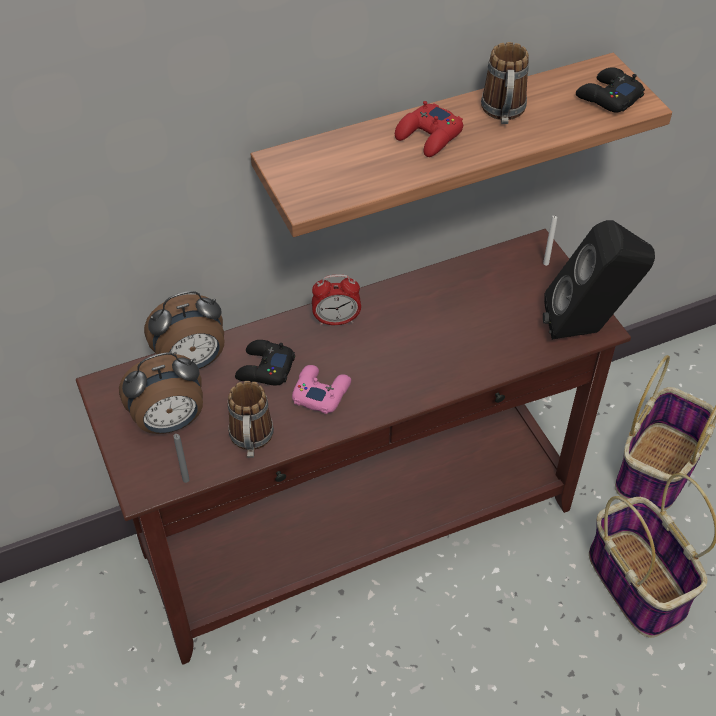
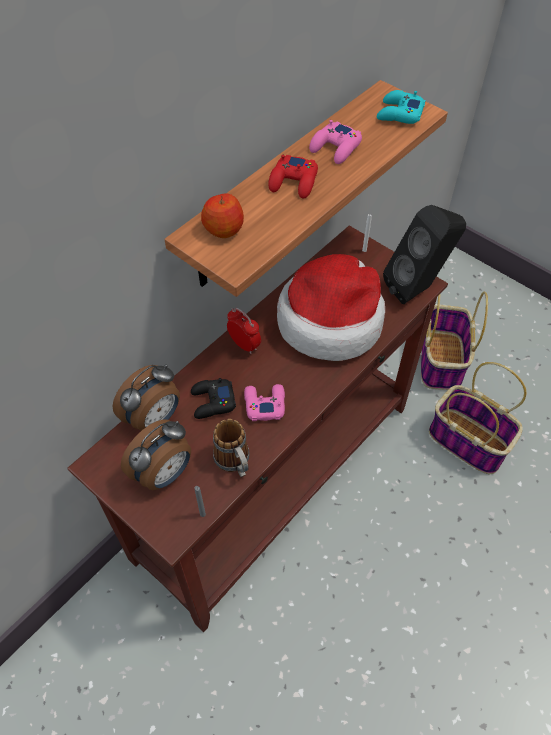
camera: 25 degrees left, 5 degrees up
alarm clock [312,274,361,325] -> alarm clock turned 105 degrees counterclockwise [227,308,261,354]
mug [481,42,529,124] -> pink game controller [309,120,362,164]
black game controller [576,67,645,112] -> turquoise game controller [377,90,426,124]
none -> apple [201,194,244,238]
none -> hat [277,254,385,361]

